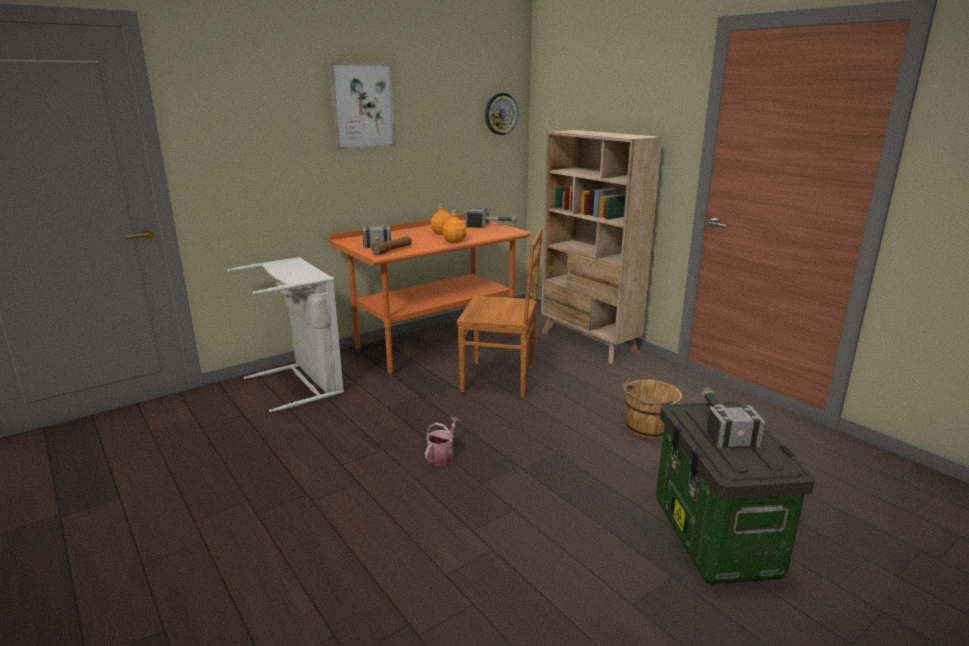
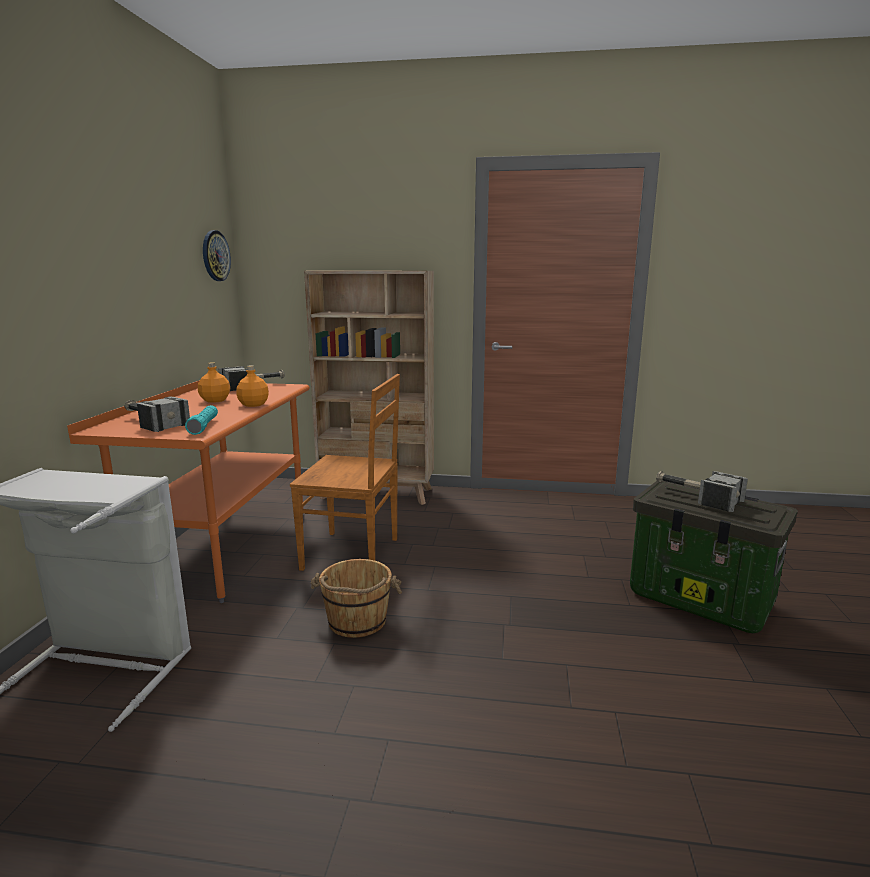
camera: 45 degrees left, 5 degrees down
picture [329,62,396,150] -> none
brown flashlight [372,236,412,255] -> turquoise flashlight [185,405,218,435]
watering can [425,417,461,466] -> none
brown chair [457,227,543,398] -> brown chair turned 45 degrees clockwise [290,374,400,571]
brown bucket [621,380,682,439] -> brown bucket moved to [311,559,402,638]

